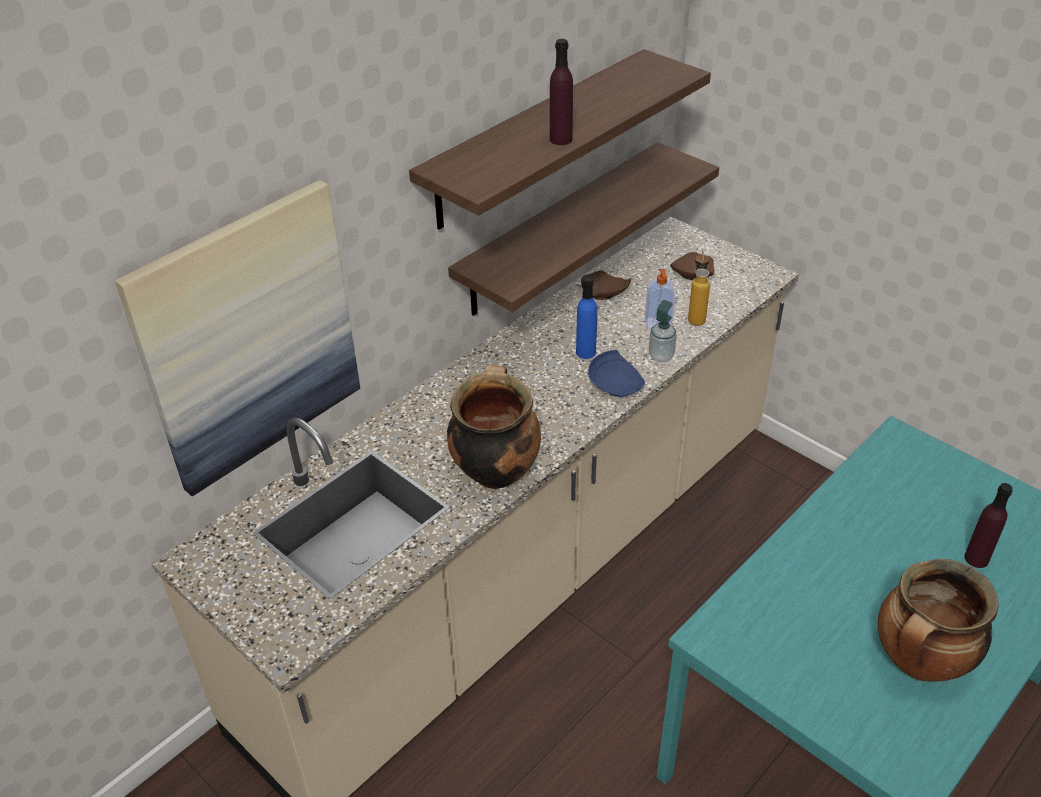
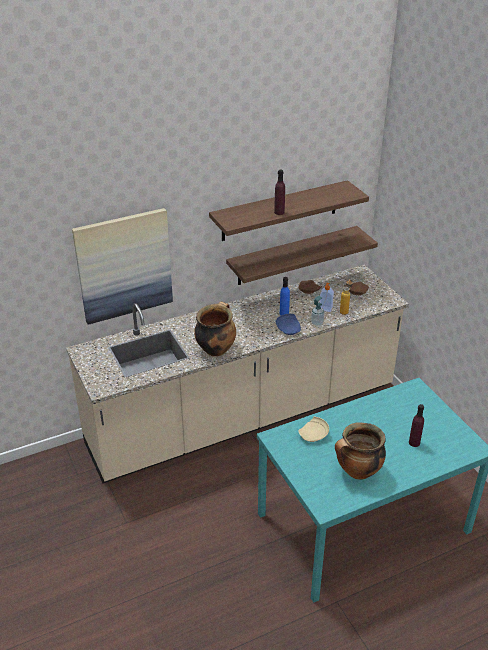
camera: 20 degrees right, 5 degrees down
none -> beige plate [298,416,329,442]

